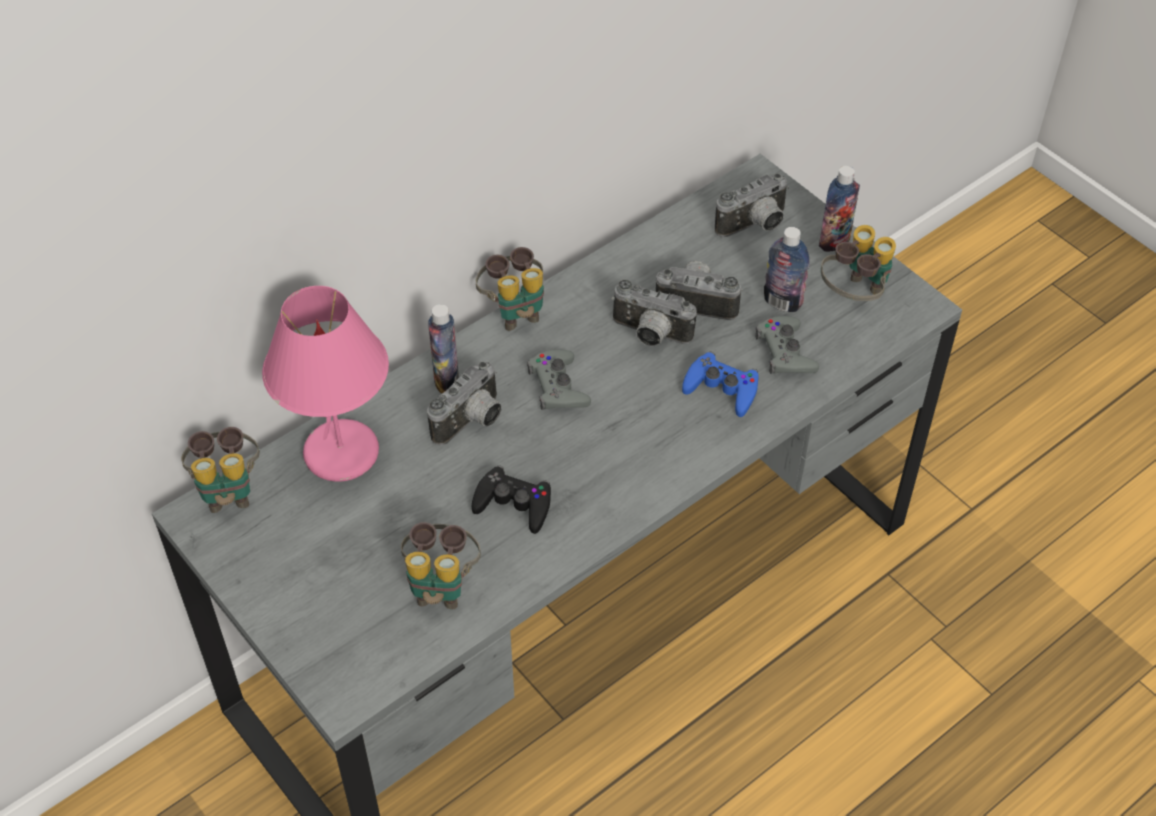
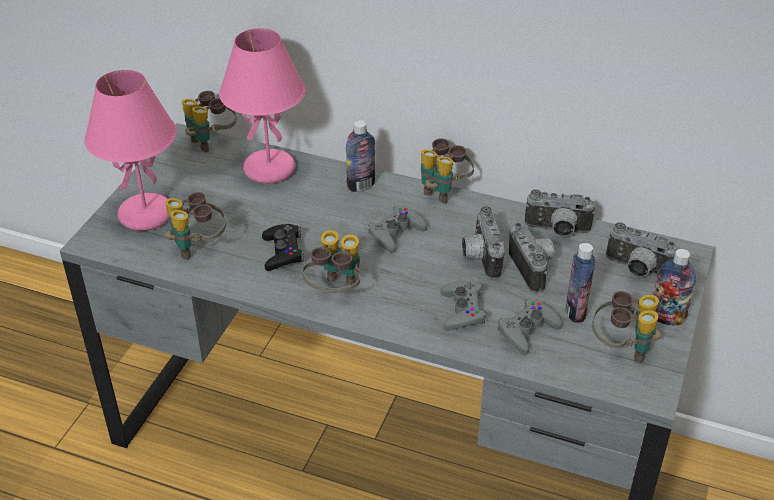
camera: 60 degrees right, 10 degrees down
camera [427,362,502,445] -> camera moved to [525,189,595,237]
blue game controller [682,351,759,417] -> grey game controller [440,280,486,331]
none -> pink table lamp [84,70,177,231]
none -> binoculars [302,230,360,293]

